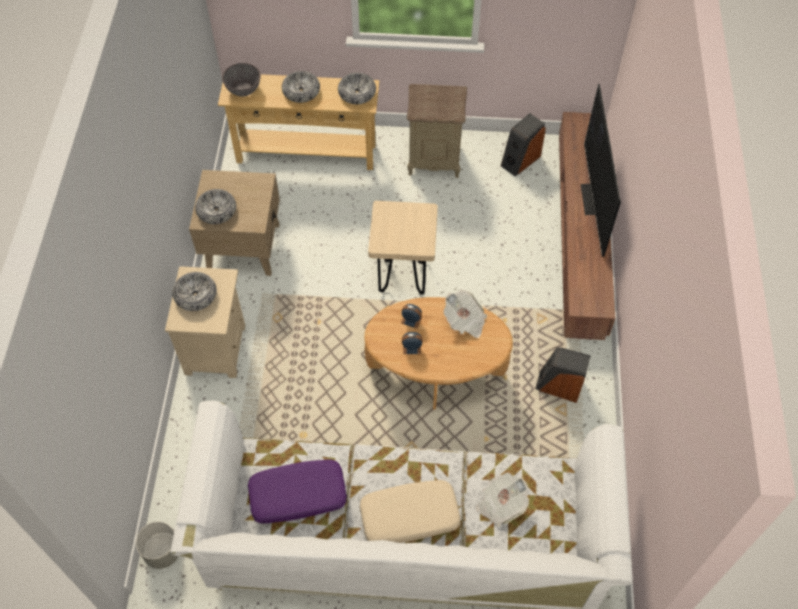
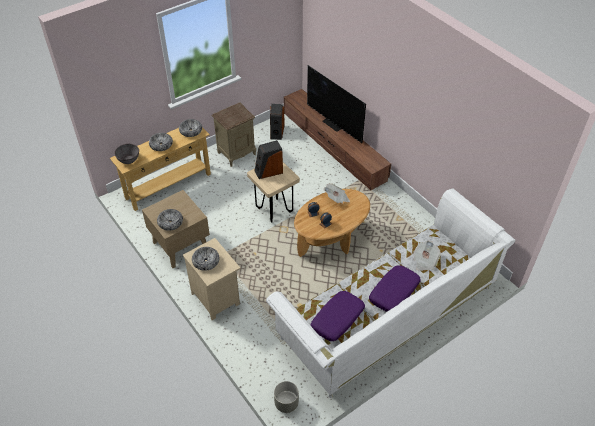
camera: 40 degrees left, 10 degrees down
beige pillow [359,480,461,543] -> purple pillow [369,265,421,312]
speaker [535,347,591,403] -> speaker moved to [254,140,283,179]

